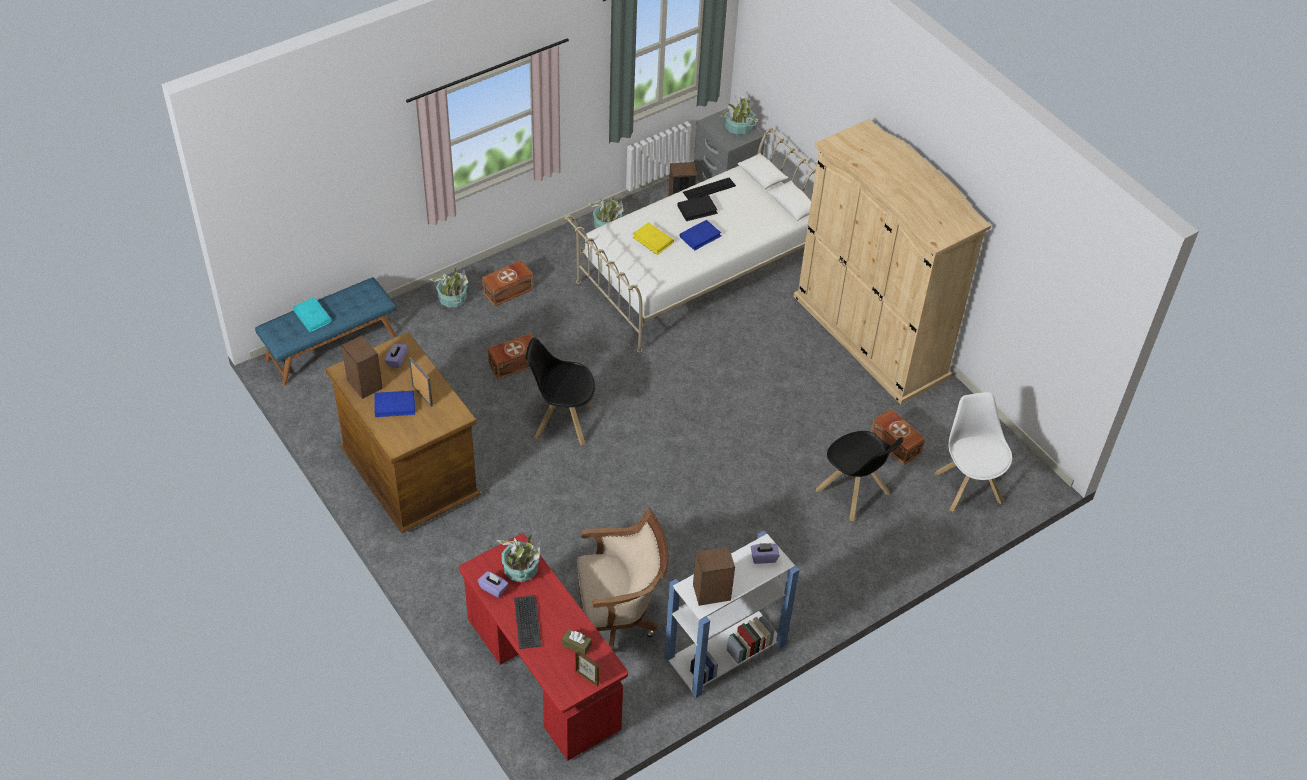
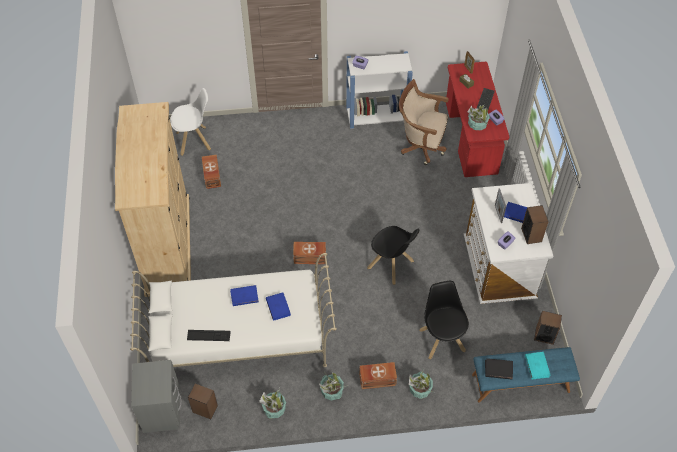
camera: 150 degrees left, 5 degrees up
brown dresser [325,332,481,534] -> white dresser [464,183,553,304]
brown storage box [488,333,534,380] -> brown storage box moved to [293,242,326,264]
yellow book [632,223,674,255] -> blue book [266,293,291,321]
black book [677,195,718,221] -> black book moved to [485,358,513,379]
speaker [693,546,735,606] -> speaker moved to [534,311,562,345]
potted plant [721,95,759,135] -> potted plant moved to [318,371,348,401]
black chair [816,431,904,522] -> black chair moved to [419,281,469,360]
white chair [934,392,1012,512] -> white chair turned 120 degrees counterclockwise [170,88,211,156]

